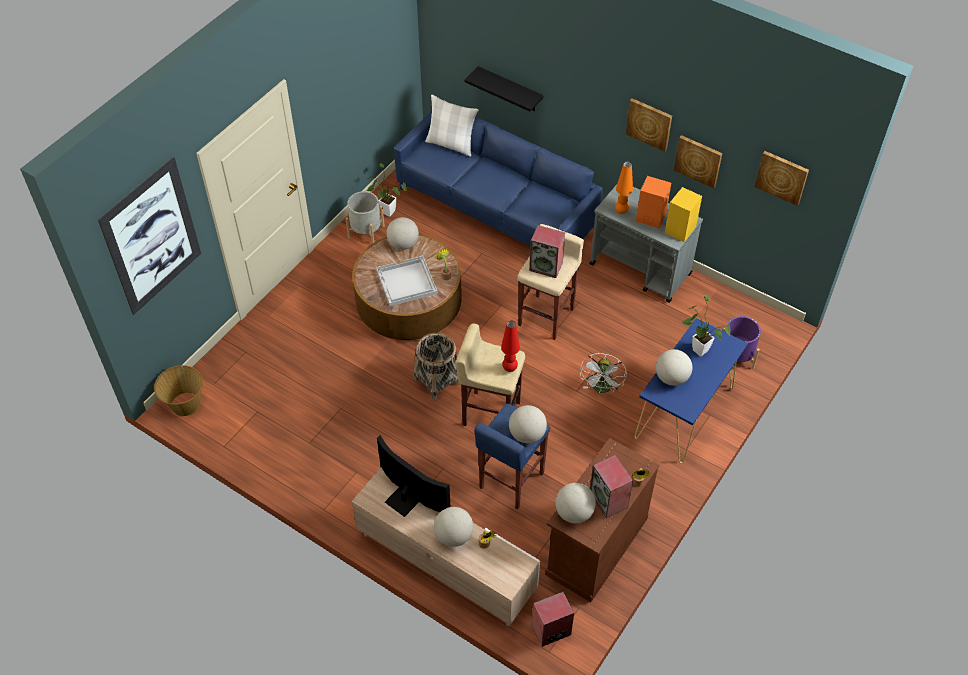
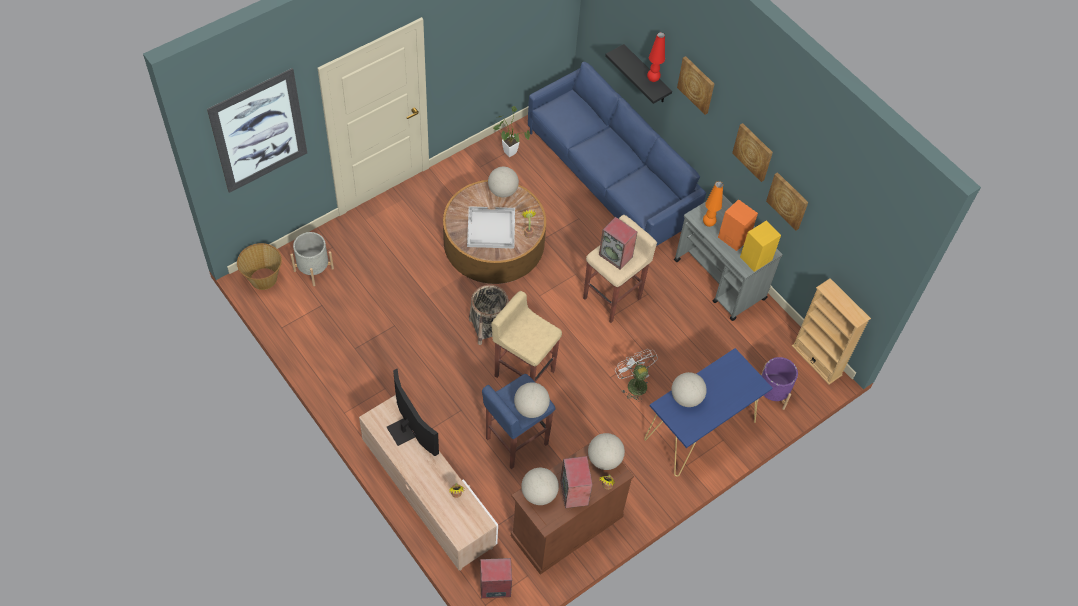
camera: 15 degrees right, 5 degrees up
grey planter [346,191,385,244] -> grey planter moved to [290,232,334,286]
white pillow [425,94,478,157] -> none
globe [434,507,473,547] -> globe moved to [588,433,625,470]
red table lamp [501,321,520,372] -> red table lamp moved to [647,32,665,82]
white fan [580,353,627,393] -> white fan turned 120 degrees clockwise [615,349,658,402]
potted plant [682,294,731,357] -> none
picture [755,151,809,206] -> picture moved to [677,56,714,115]
none -> beige bookcase [792,278,871,384]

